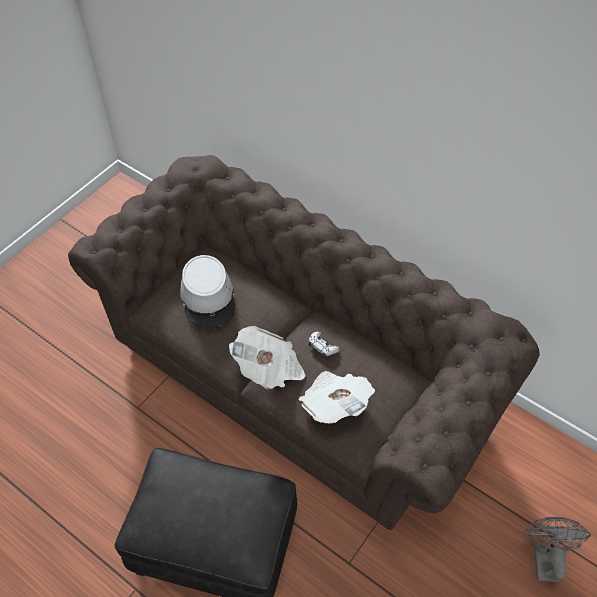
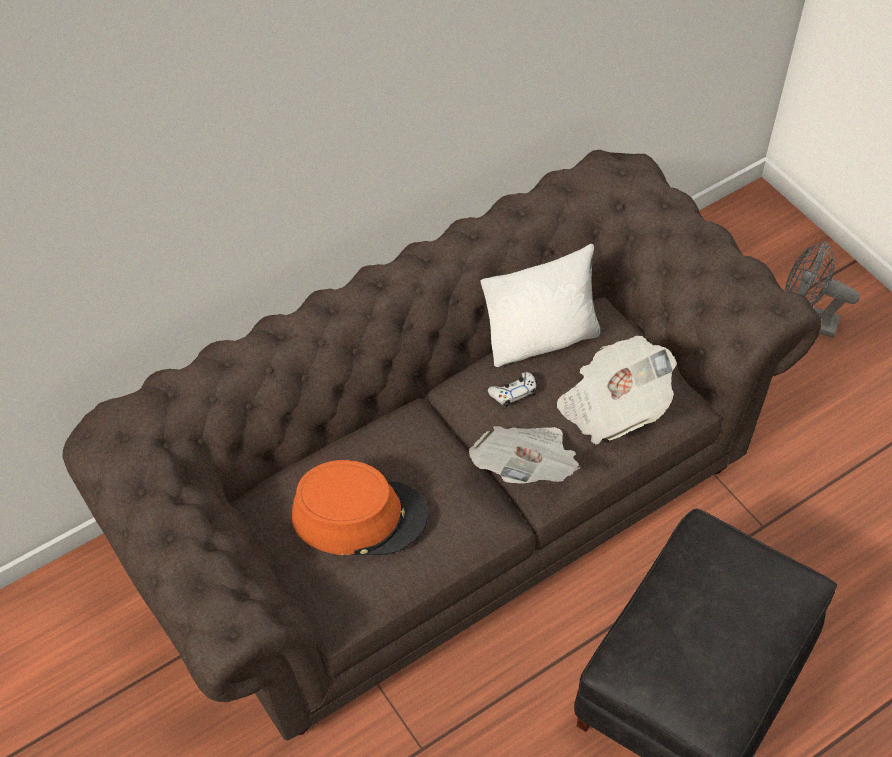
camera: 70 degrees left, 0 degrees up
grey hat [180,255,236,328] -> orange hat [292,460,428,555]
none -> white pillow [480,244,601,367]

